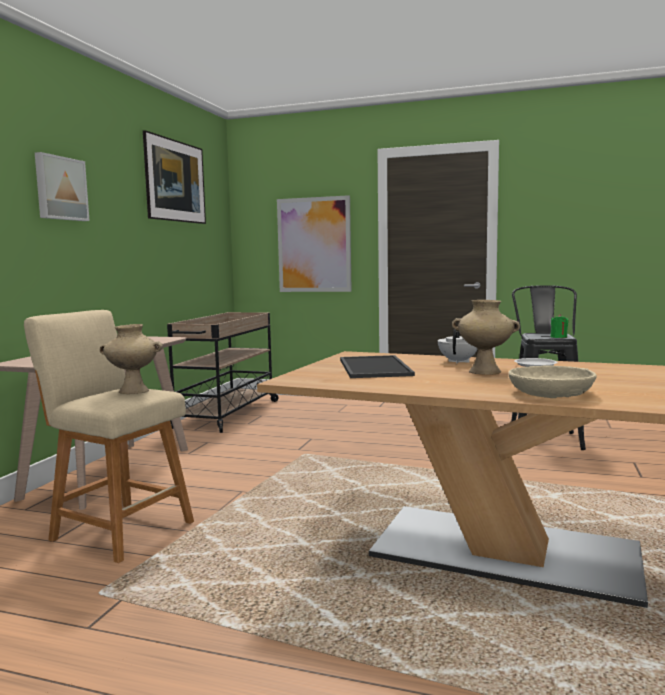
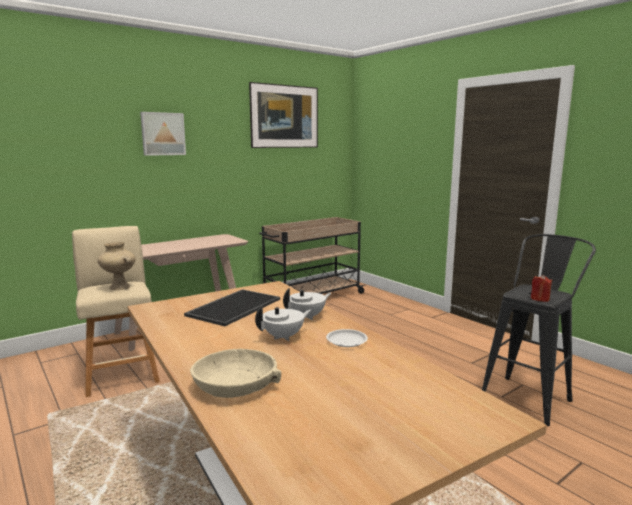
camera: 35 degrees right, 5 degrees up
picture [277,195,352,292] -> none
beige vase [452,300,520,375] -> white teapot [255,305,311,341]
green candle [550,314,569,338] -> red candle [531,275,552,302]

